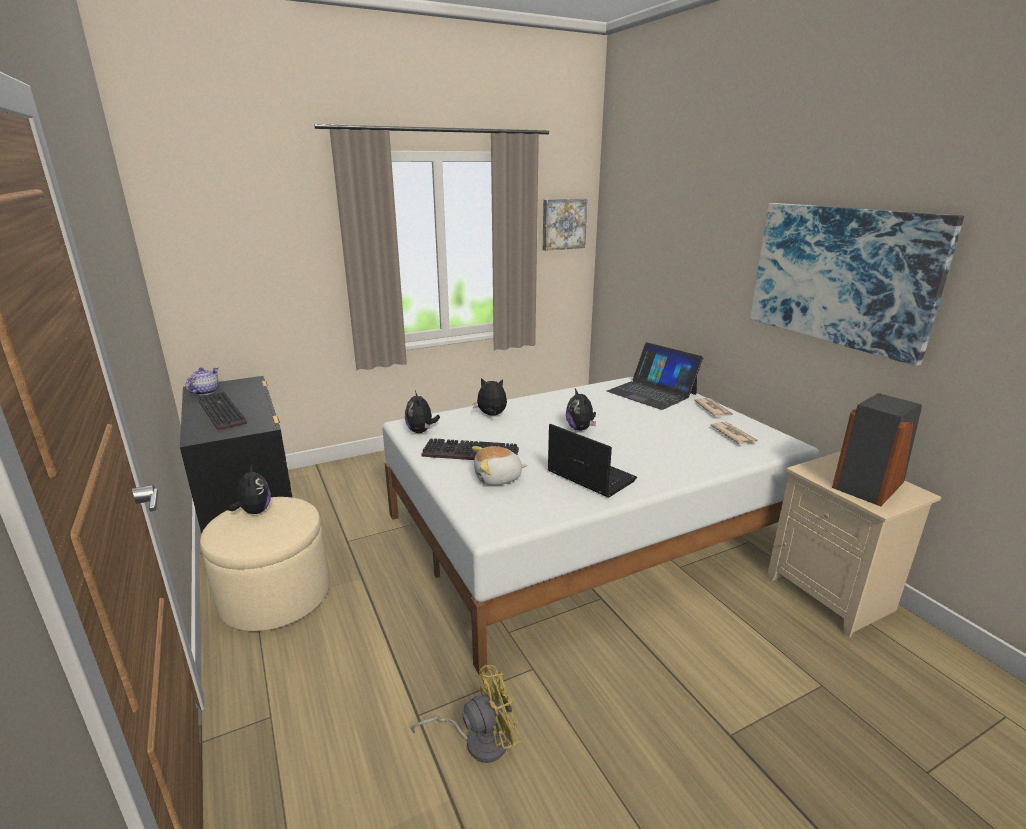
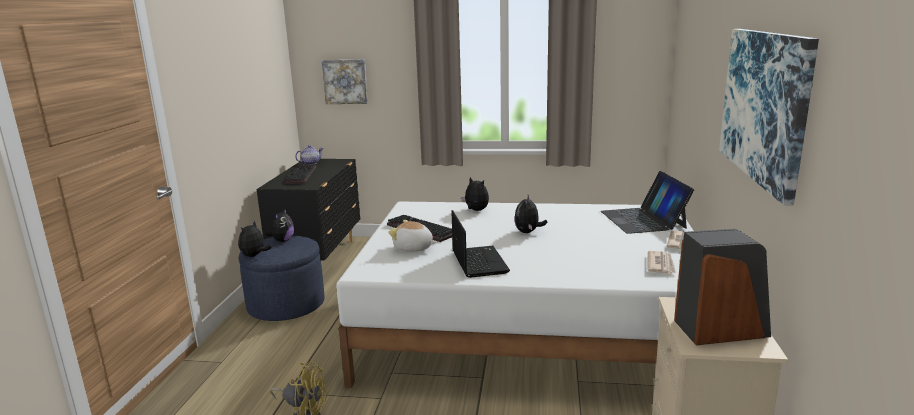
camera: 35 degrees right, 5 degrees down
beige ottoman [200,497,330,631] -> blue ottoman [239,236,325,321]
plush toy [405,390,440,433] -> plush toy moved to [238,220,271,257]
picture [542,198,587,251] -> picture moved to [322,59,368,104]

